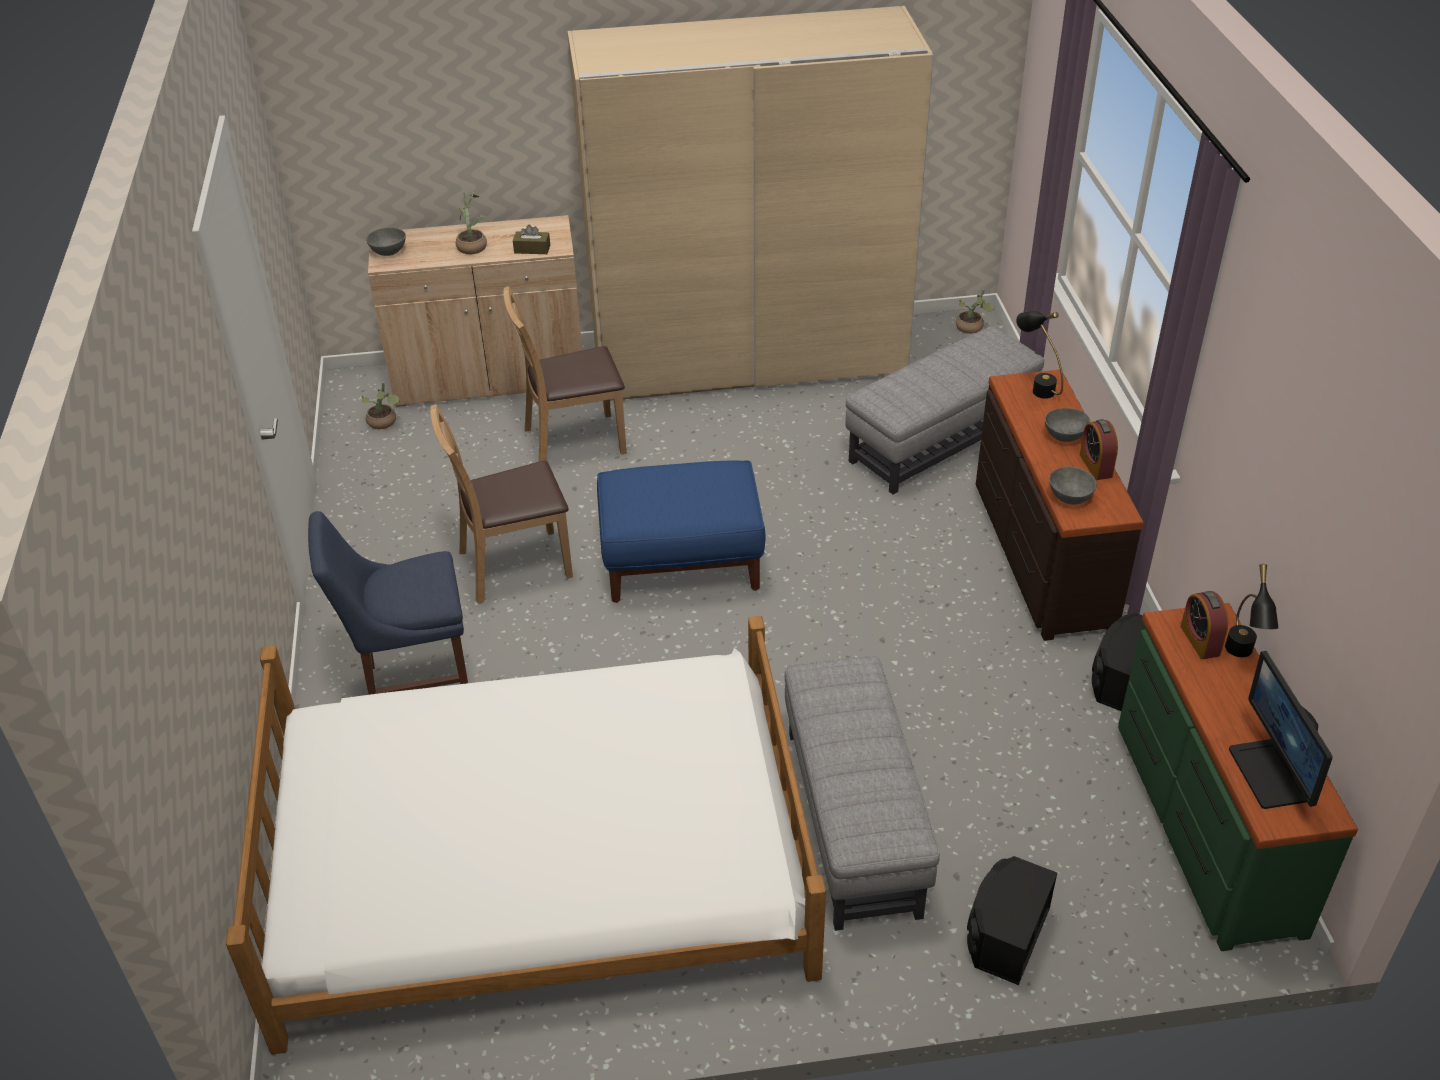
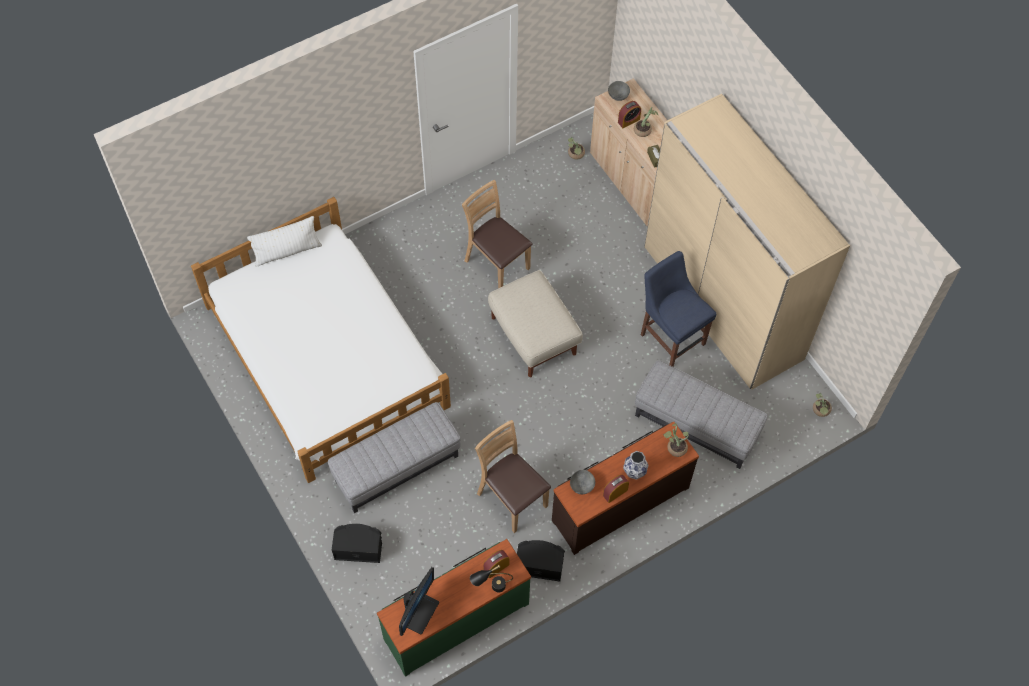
camera: 65 degrees right, 20 degrees up
blue chair [308,511,468,695] -> blue chair moved to [641,251,716,367]
brown chair [503,286,627,462] -> brown chair moved to [475,420,551,533]
blue ottoman [597,460,765,603] -> beige ottoman [488,270,583,377]
black table lamp [1016,311,1063,399] -> potted plant [663,423,689,457]
grey bowl [1045,408,1090,442] -> vase [623,451,648,479]
monitor [1229,651,1333,809] -> monitor turned 150 degrees clockwise [399,567,439,636]
none -> white pillow [247,216,322,267]
none -> alarm clock [618,101,641,128]

